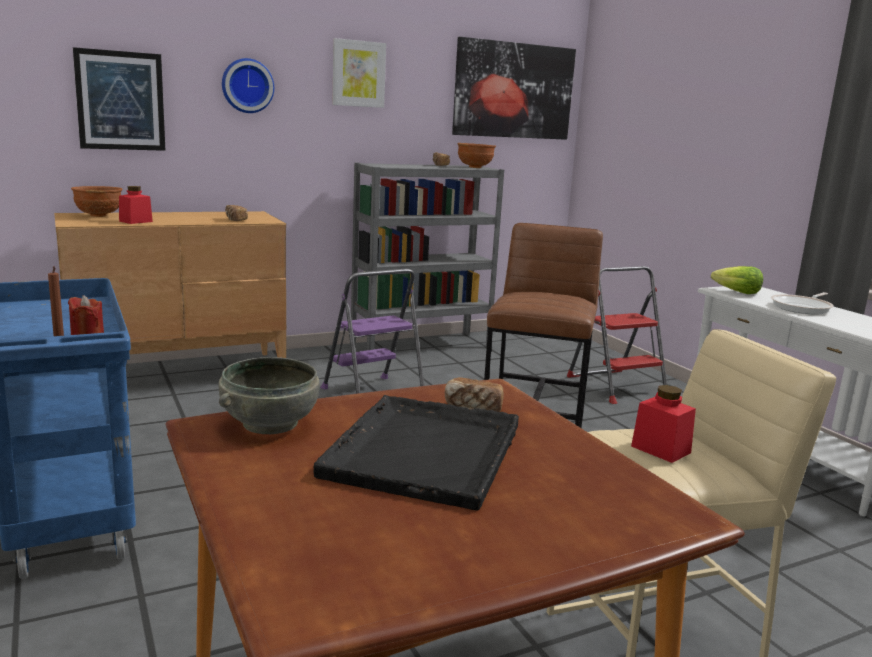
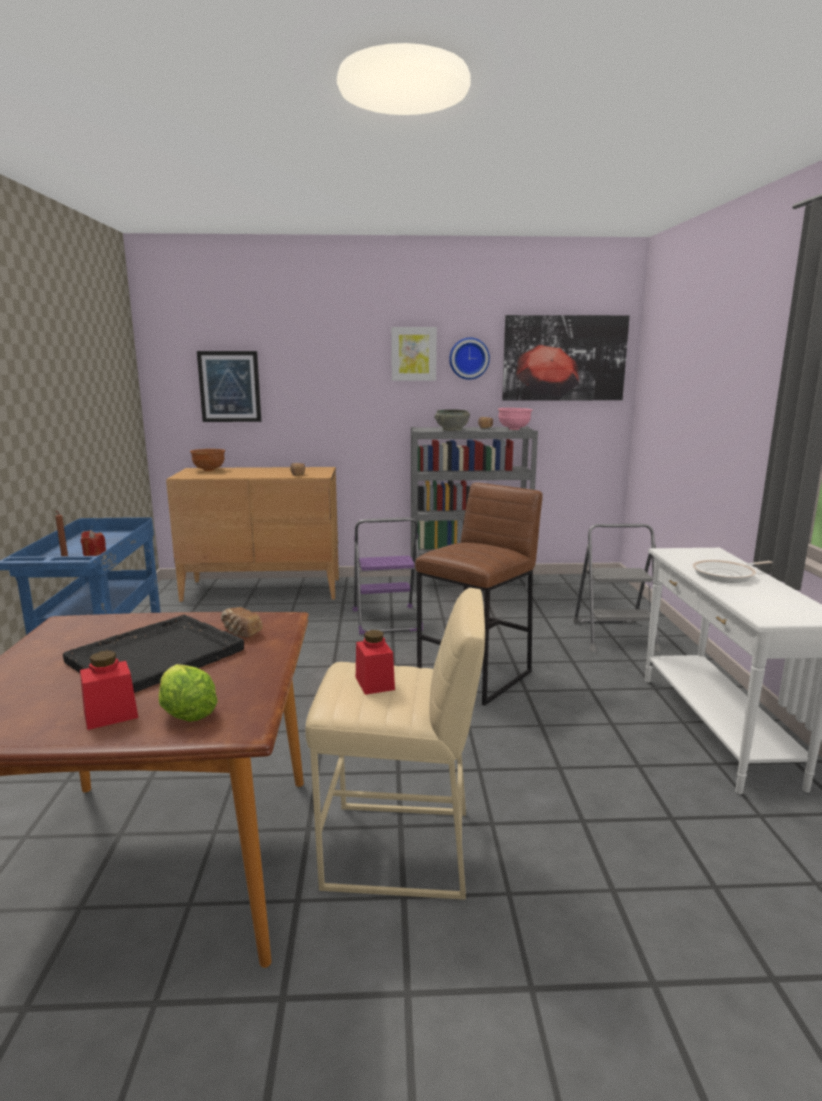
camera: 25 degrees right, 0 degrees up
red jar [119,186,153,224] -> red jar moved to [80,651,138,730]
grey bowl [218,357,320,434] -> grey bowl moved to [434,409,470,431]
wall clock [222,58,274,113] -> wall clock moved to [449,338,490,380]
brown bowl [457,143,496,168] -> pink bowl [498,408,533,430]
red step ladder [567,266,667,404] -> grey step ladder [573,524,661,652]
lettuce [711,266,763,294] -> lettuce moved to [159,664,218,722]

